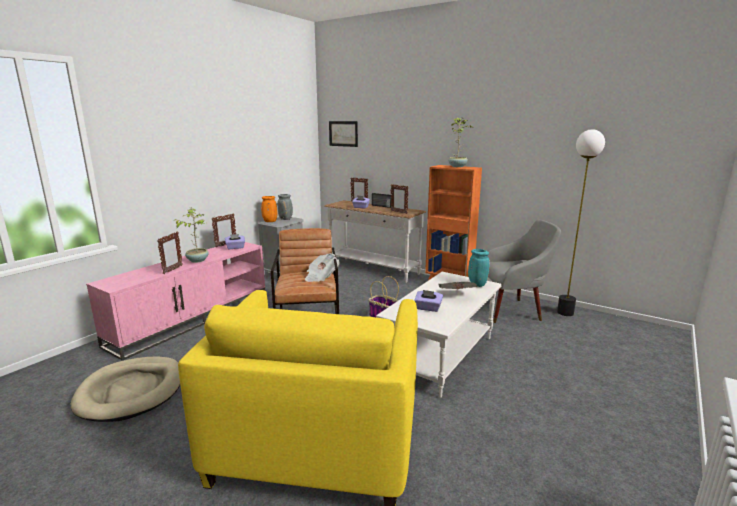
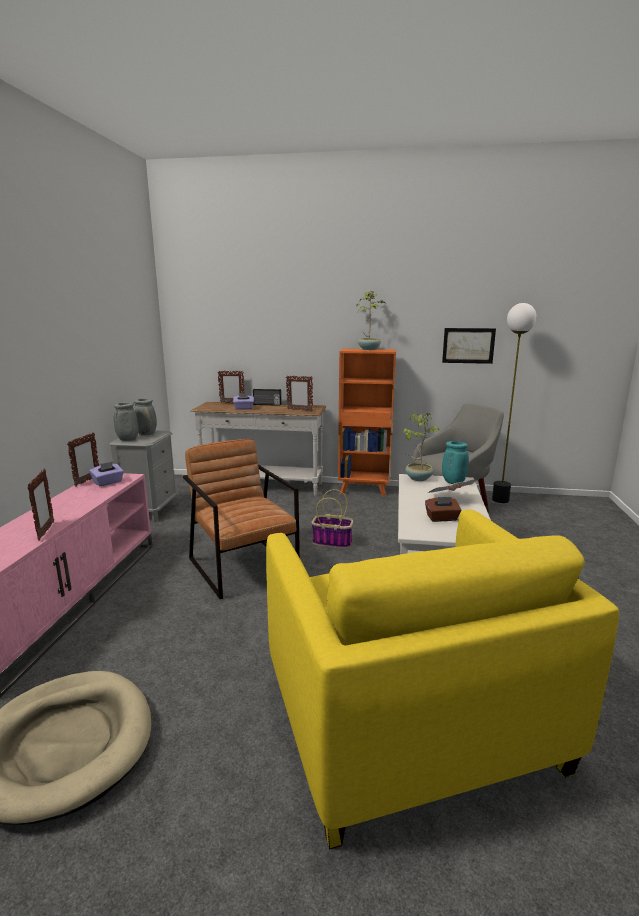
camera: 25 degrees left, 0 degrees up
potted plant [174,207,209,263] -> potted plant moved to [403,412,440,481]
orange vase [261,196,277,222] -> grey vase [114,403,139,441]
newspaper [305,253,340,282] -> none
picture [329,121,358,147] -> picture moved to [442,328,496,364]
purple tissue box [414,290,443,312] -> brown tissue box [425,497,461,522]

